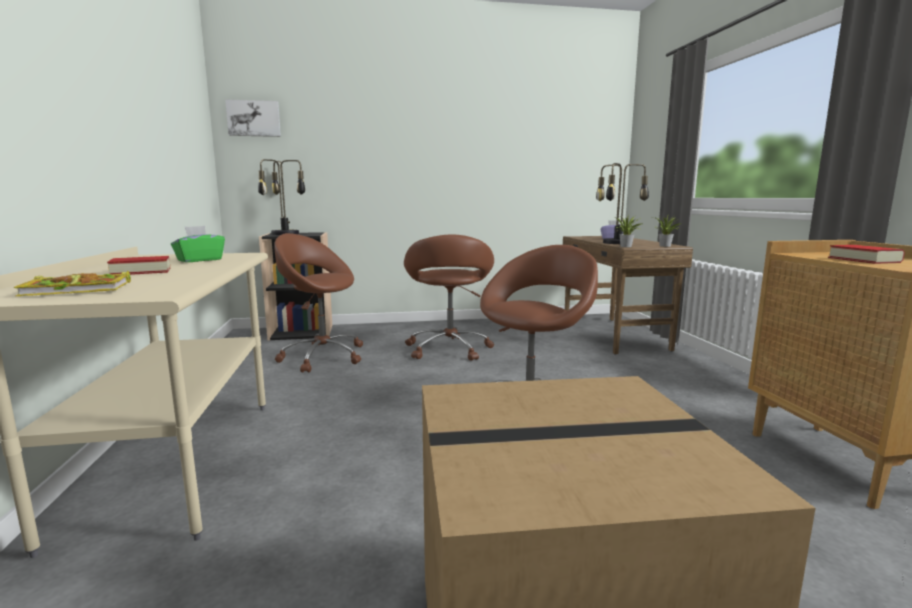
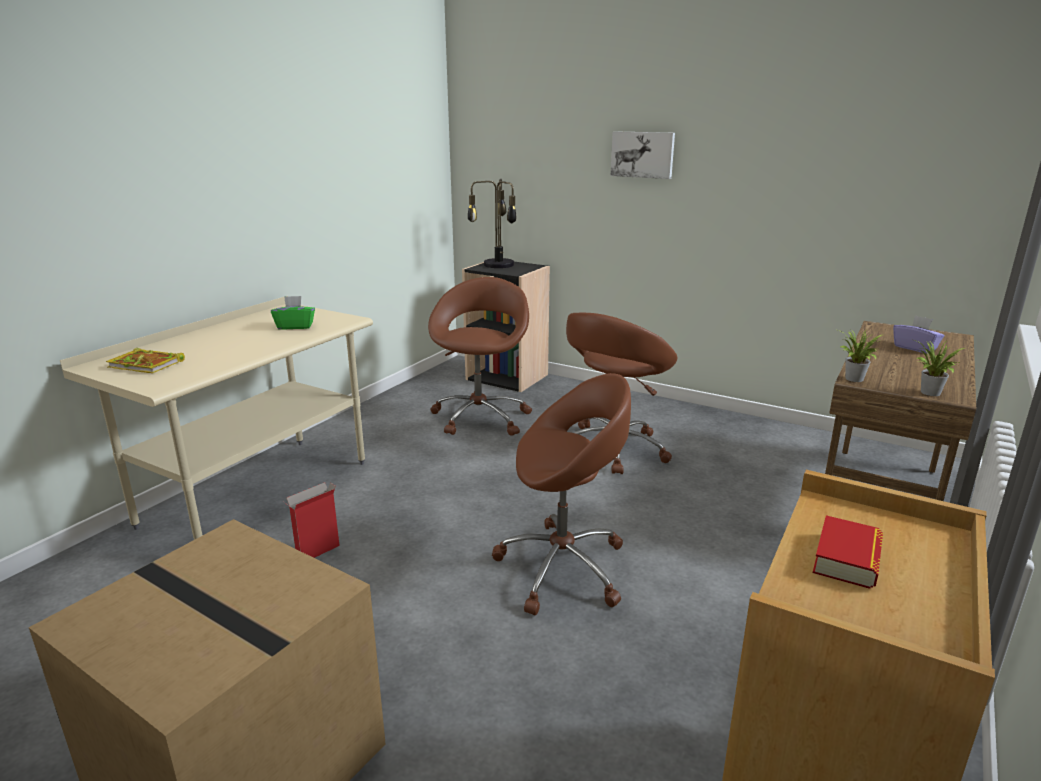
camera: 40 degrees right, 10 degrees up
book [107,256,170,275] -> none
picture [225,99,281,137] -> picture moved to [611,131,675,179]
brown office chair [274,233,363,372] -> brown office chair turned 60 degrees clockwise [428,277,532,436]
table lamp [596,163,649,244] -> none
none -> cardboard box [284,482,340,558]

